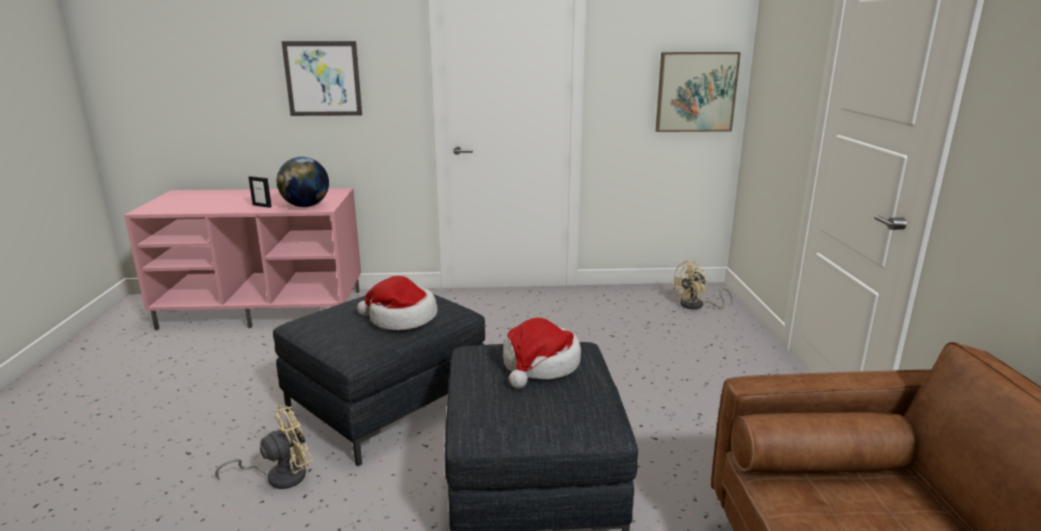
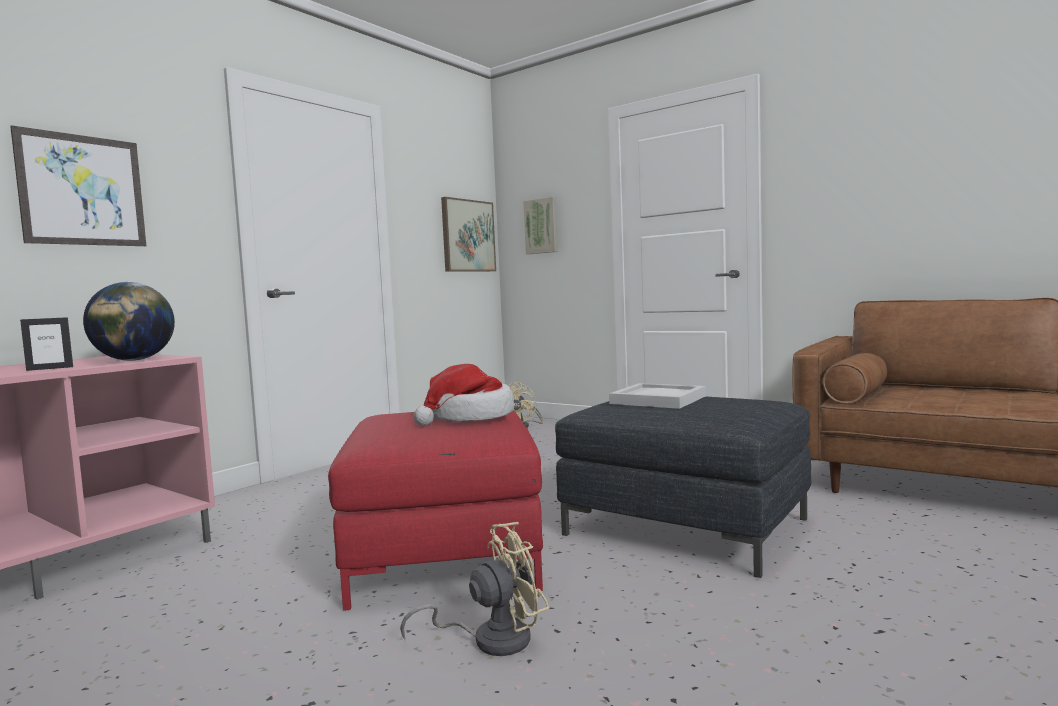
camera: 50 degrees left, 15 degrees down
beige fan [215,405,313,489] -> beige fan turned 60 degrees clockwise [400,522,549,656]
grey ottoman [273,294,485,466] -> red ottoman [328,411,543,611]
hat [503,318,581,389] -> white tray [609,383,706,409]
none -> picture [523,197,558,254]

